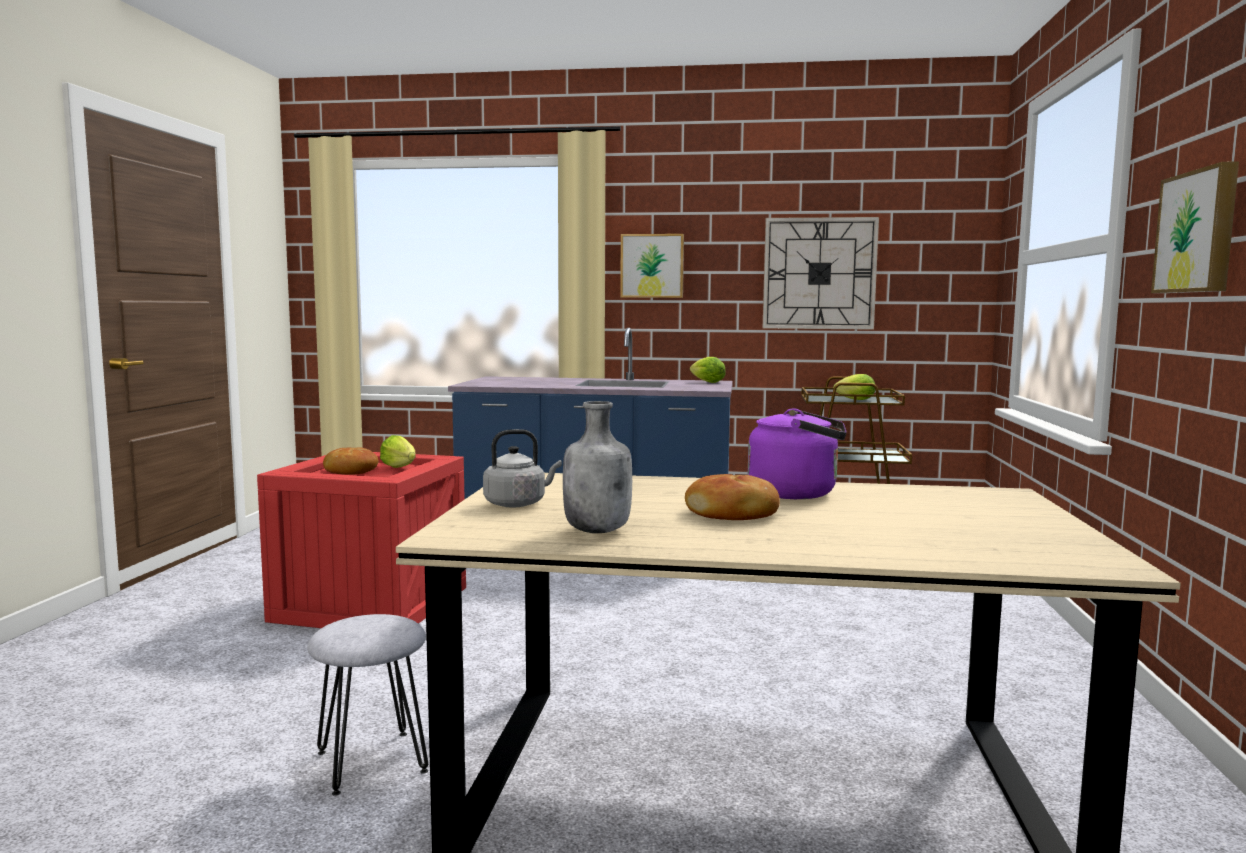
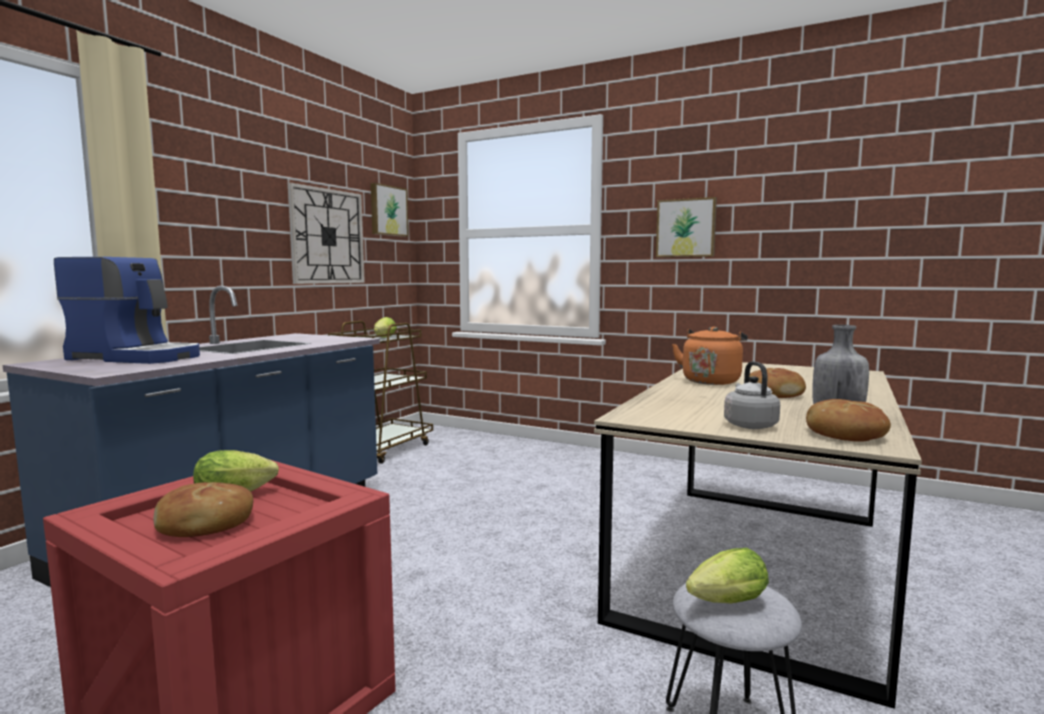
camera: 70 degrees left, 0 degrees up
picture [620,234,684,298] -> picture moved to [371,183,408,237]
lettuce [690,357,726,383] -> lettuce moved to [686,548,769,603]
purple kettle [748,408,847,499] -> orange kettle [672,327,748,385]
none -> coffee machine [54,257,200,364]
none -> bread [806,399,891,442]

